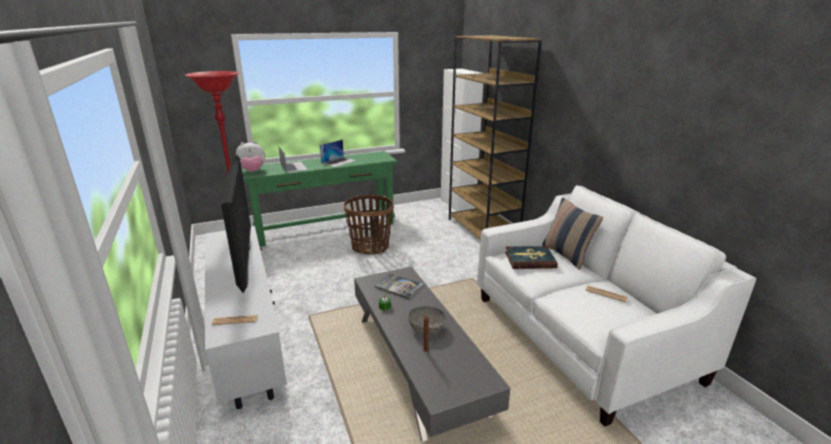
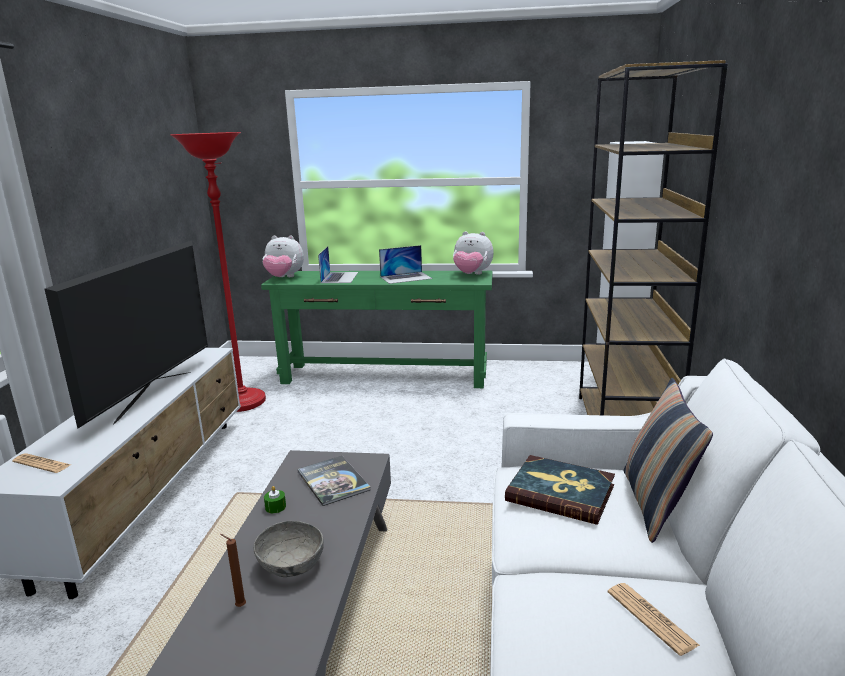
camera: 30 degrees right, 5 degrees down
basket [344,195,394,255] -> none
none -> plush toy [453,231,494,275]

